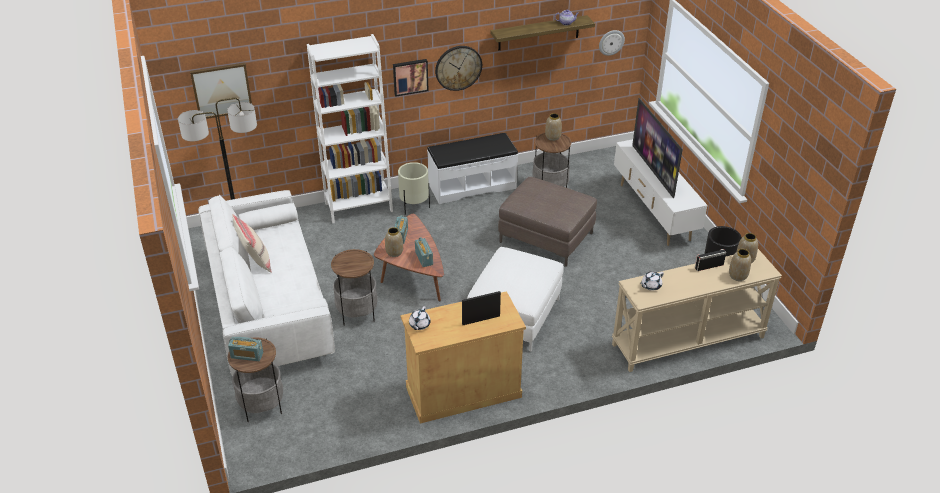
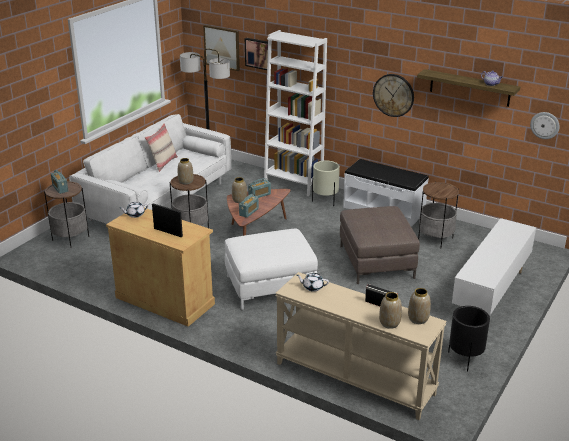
camera: 50 degrees right, 10 degrees down
picture [393,59,429,97] -> picture moved to [245,38,268,70]
vase [545,113,562,141] -> vase moved to [178,158,194,185]
television [632,98,683,198] -> none

